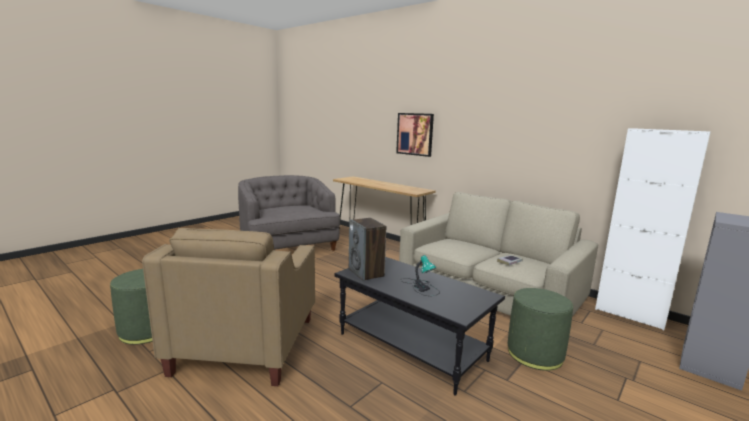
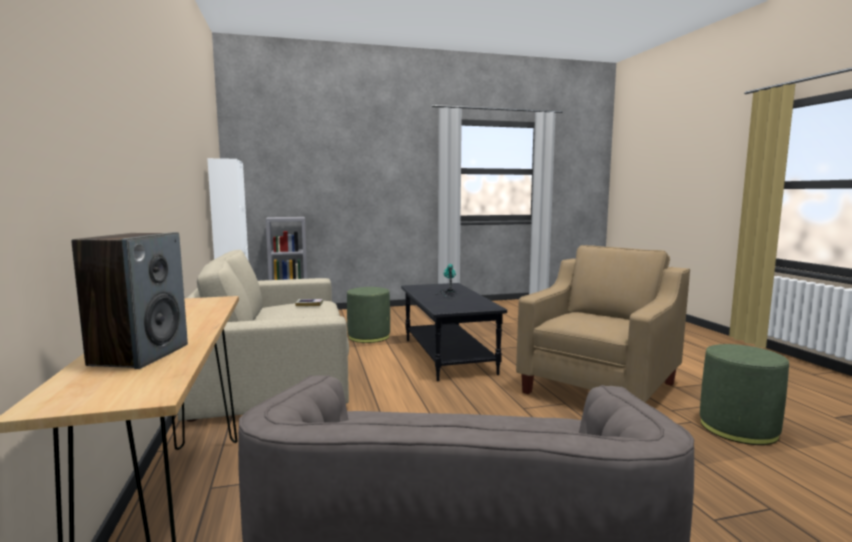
camera: 145 degrees left, 5 degrees down
speaker [349,218,386,281] -> speaker moved to [72,232,188,369]
picture [396,113,434,157] -> none

